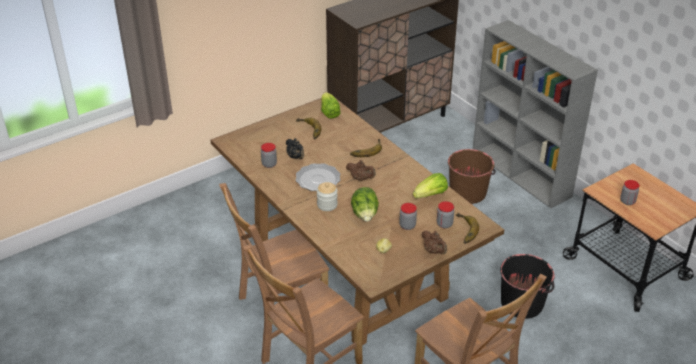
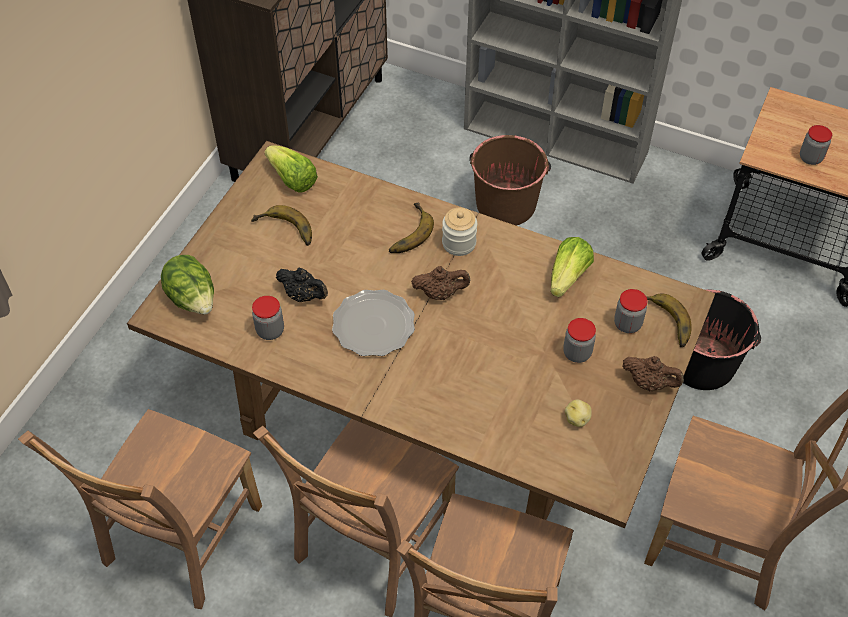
camera: 30 degrees left, 15 degrees up
jar [317,182,338,211] -> jar moved to [442,207,477,256]
lettuce [351,187,379,222] -> lettuce moved to [161,255,214,314]
none -> brown chair [18,409,262,609]

